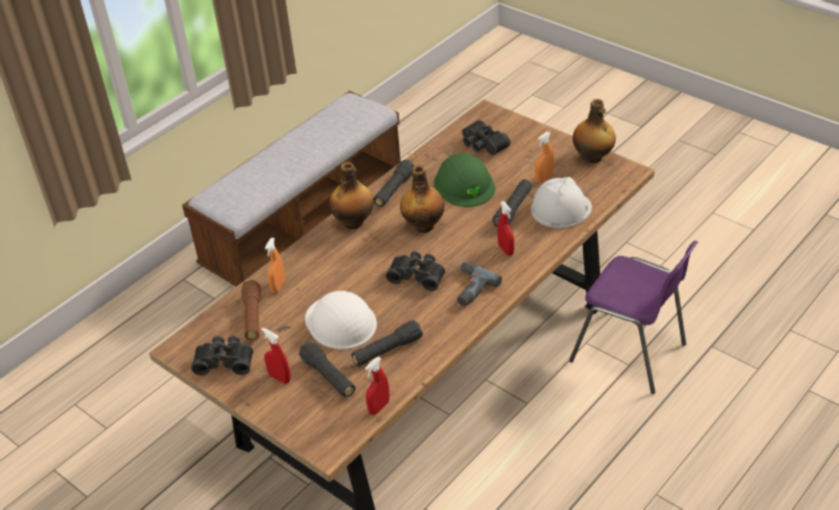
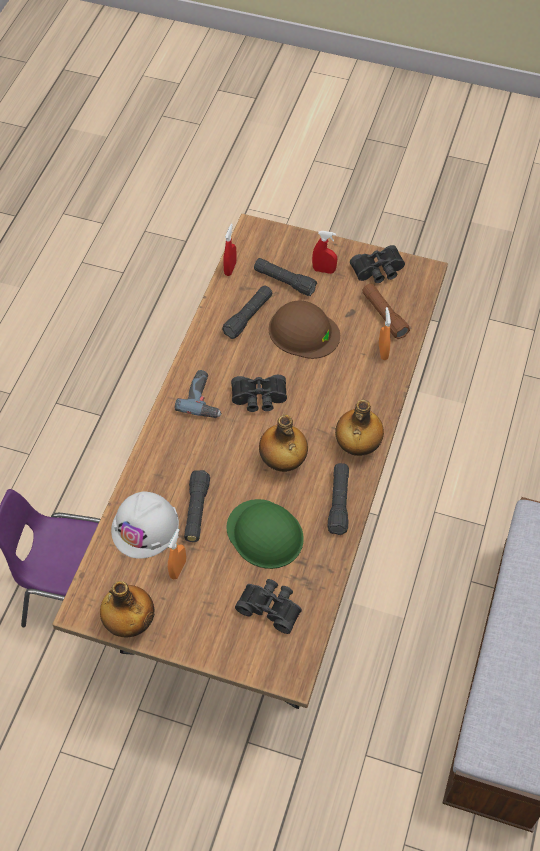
camera: 155 degrees right, 15 degrees up
white hard hat [305,291,377,350] -> brown hard hat [268,300,340,359]
red spray bottle [498,201,514,256] -> none

